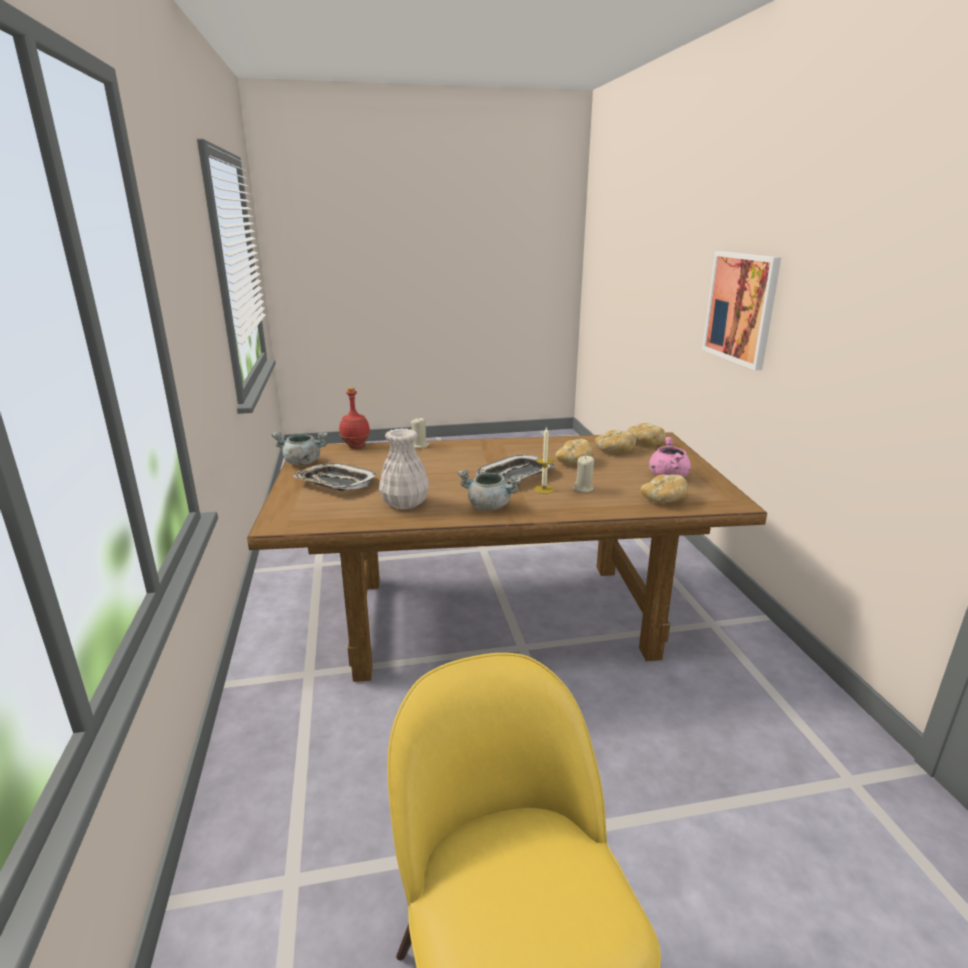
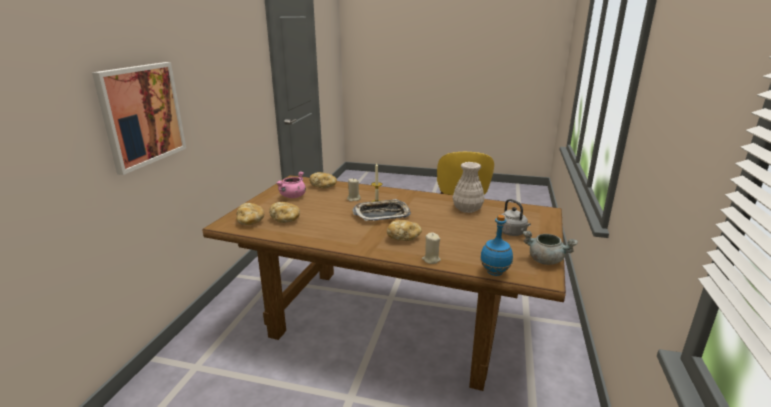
camera: 155 degrees left, 0 degrees up
tray [293,463,378,491] -> grey kettle [501,199,531,236]
red bottle [339,387,370,448] -> blue bottle [480,215,513,276]
grey cooking pot [458,470,522,511] -> none
bread [555,439,593,464] -> bread moved to [387,220,422,241]

